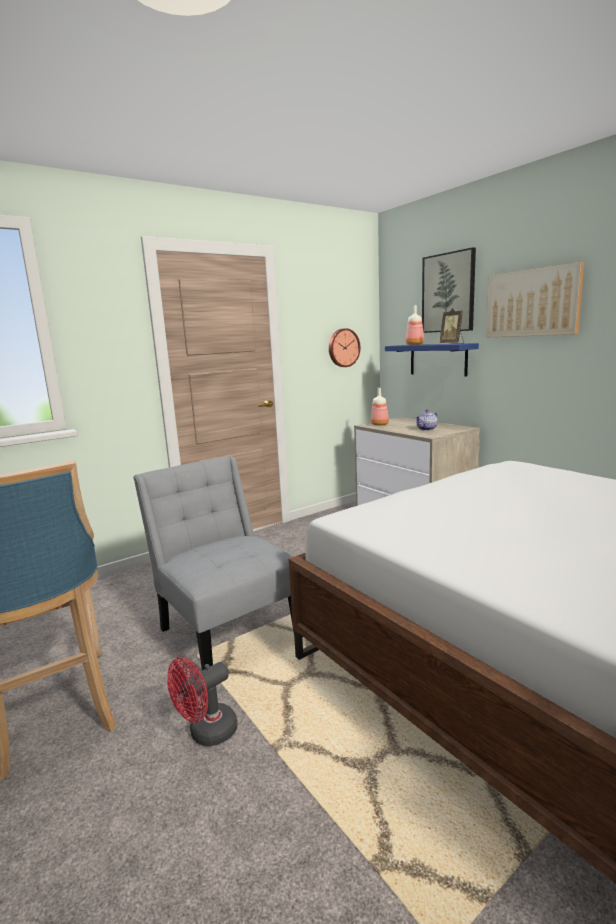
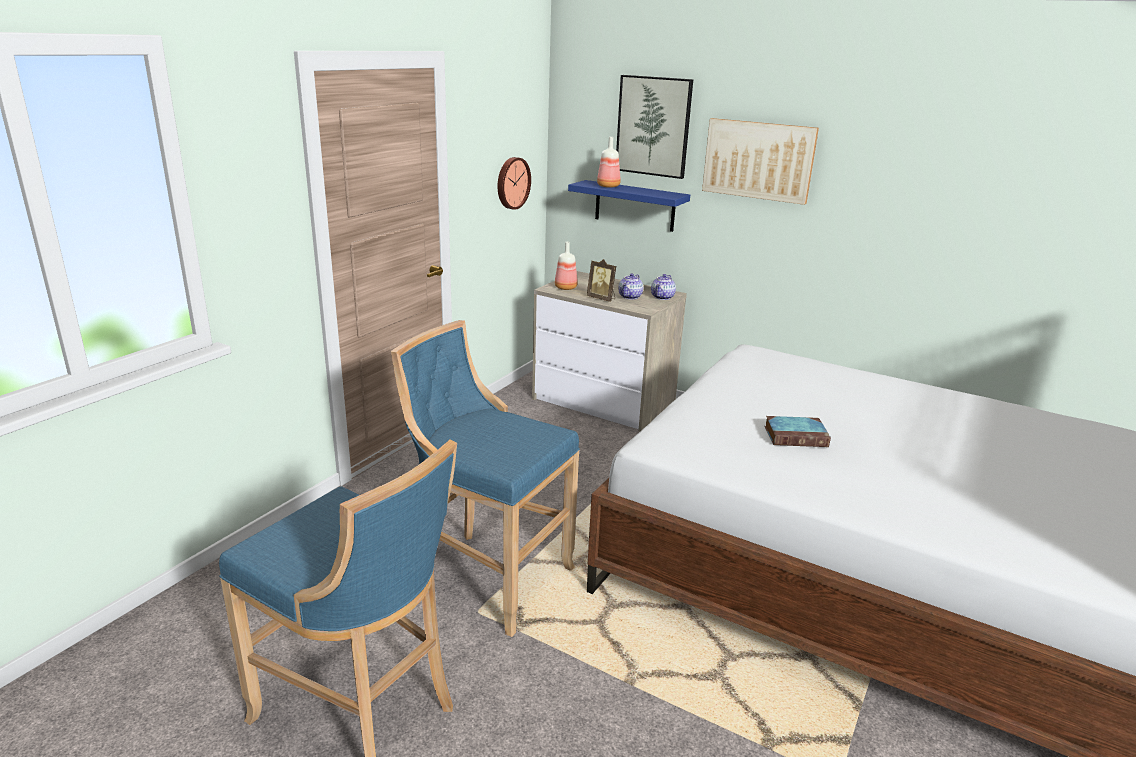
camera: 25 degrees left, 10 degrees up
grey chair [133,456,303,670] -> blue stool [391,320,580,637]
red fan [167,657,238,746] -> none
picture frame [439,308,464,344] -> picture frame moved to [587,259,616,302]
none -> teapot [651,274,676,300]
none -> book [765,416,831,447]

